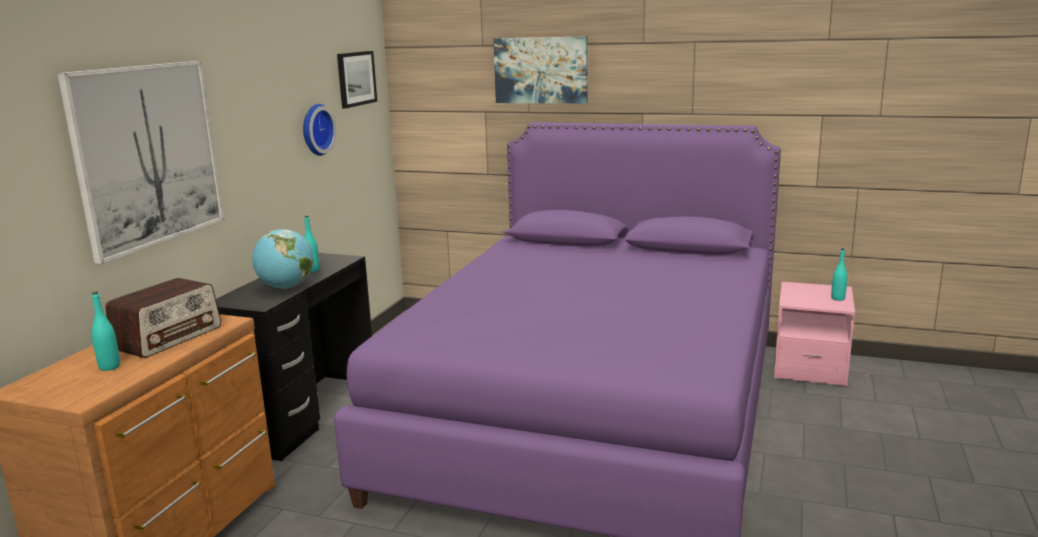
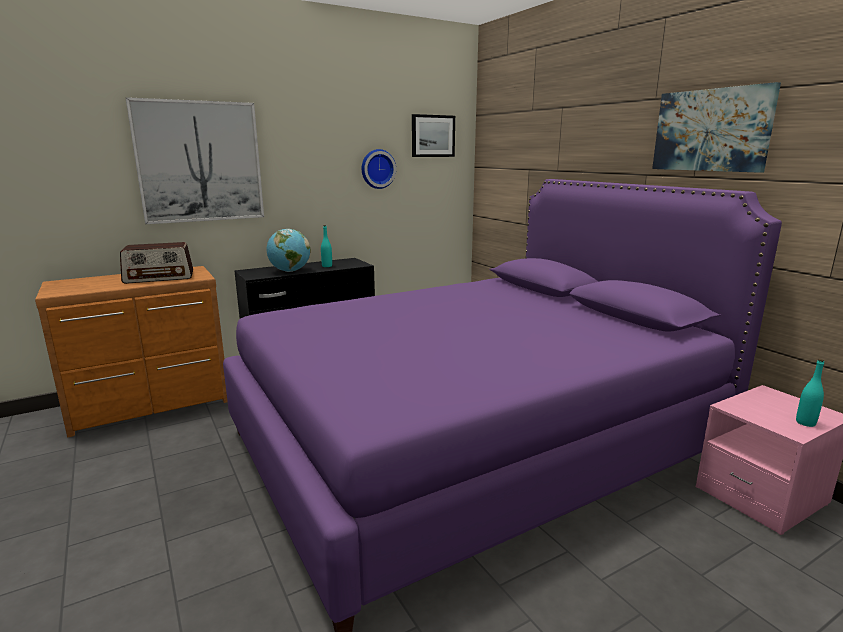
camera: 40 degrees right, 0 degrees up
turquoise bottle [92,292,120,371] -> none
picture [493,36,588,104] -> picture moved to [652,82,781,173]

